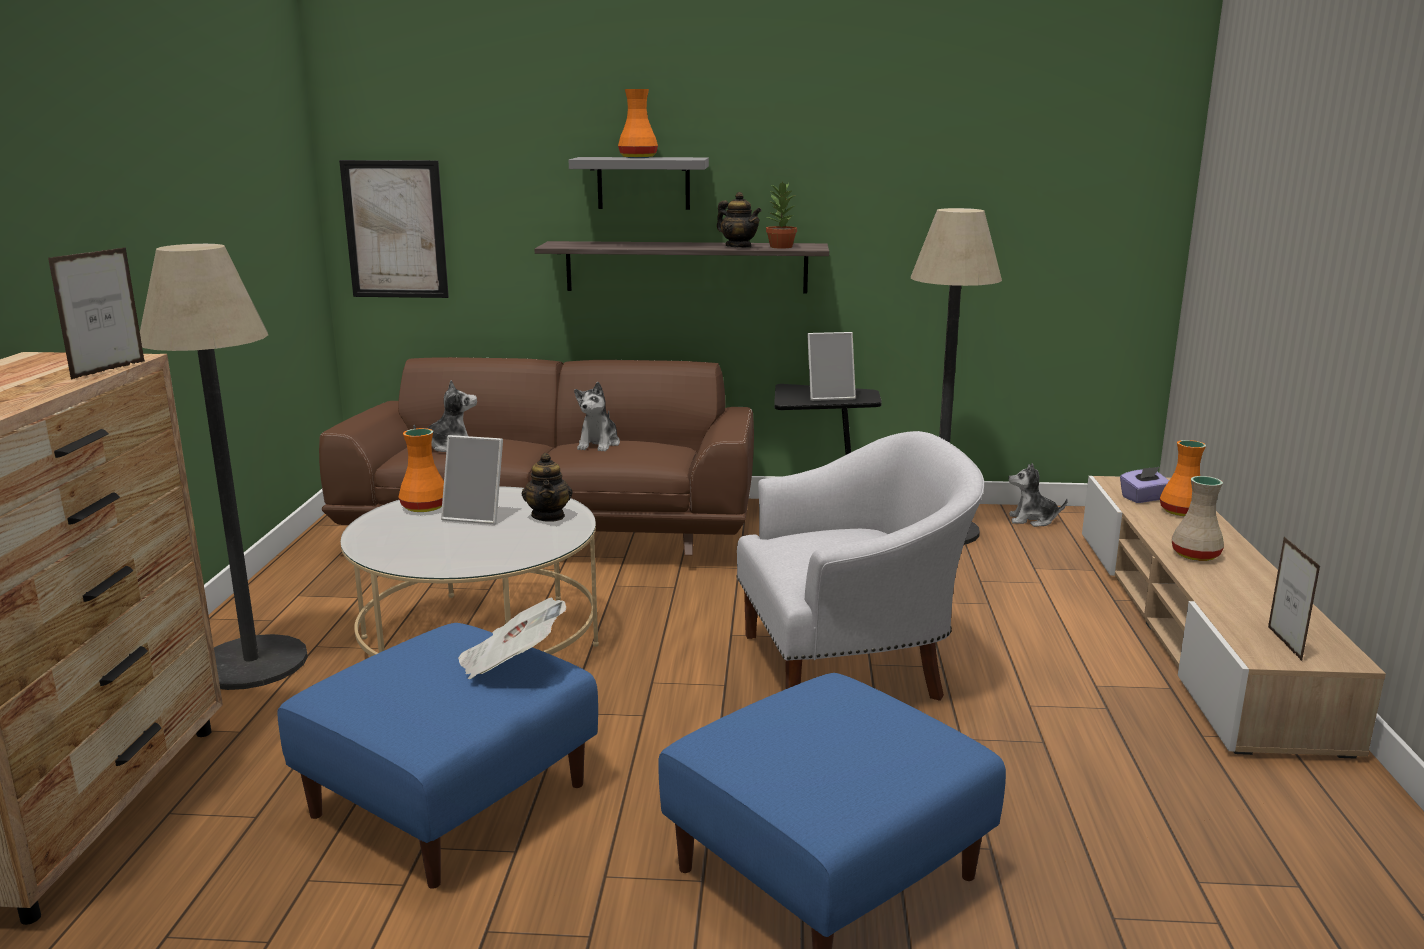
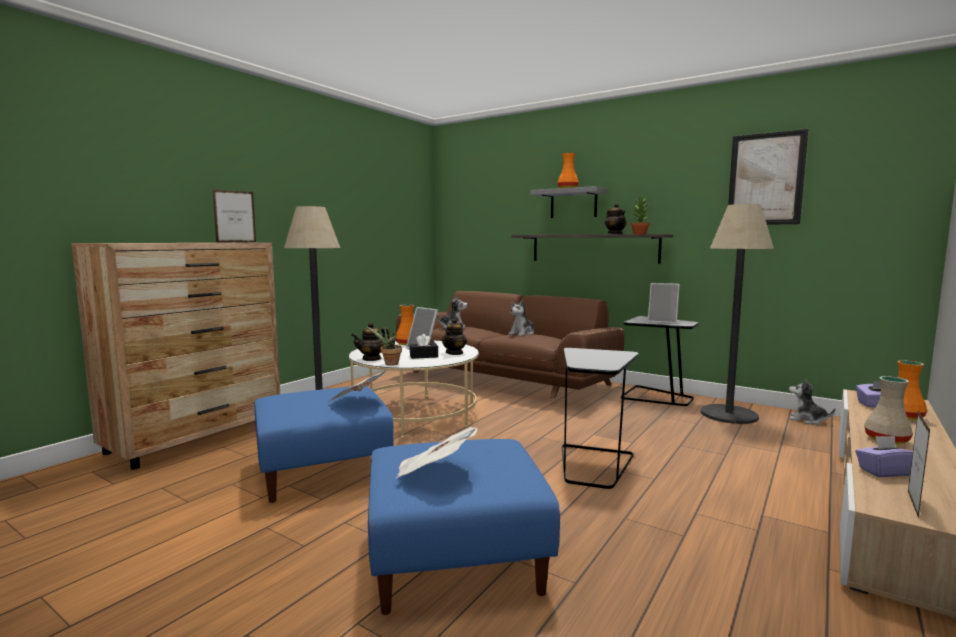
camera: 30 degrees right, 10 degrees down
picture [339,160,449,298] -> picture moved to [728,129,808,225]
white armchair [736,431,984,701] -> black side table [562,348,639,489]
none -> teapot [351,322,390,361]
none -> potted plant [366,326,402,366]
none -> newspaper [396,426,478,478]
none -> black tissue box [410,334,438,359]
none -> purple tissue box [855,436,913,477]

